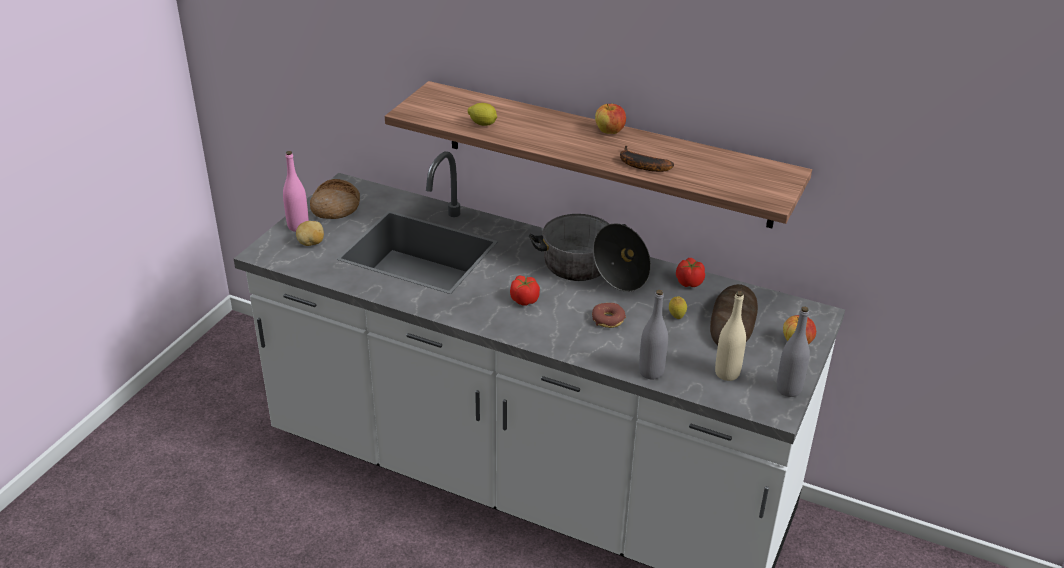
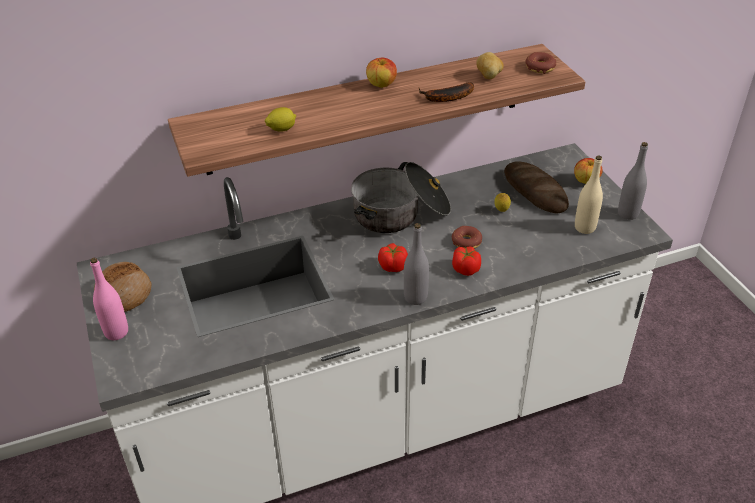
camera: 45 degrees left, 5 degrees up
potato [296,221,324,246] -> potato moved to [476,52,504,79]
grey bottle [639,290,668,380] -> grey bottle moved to [404,223,429,305]
tomato [676,258,705,287] -> tomato moved to [452,246,481,276]
none -> donut [525,52,556,74]

